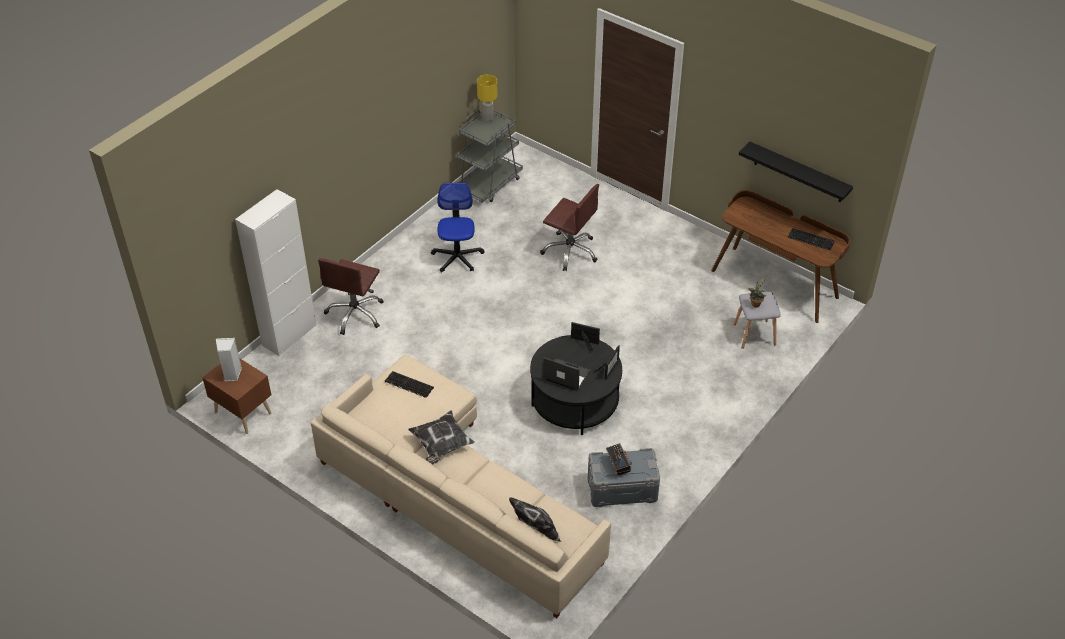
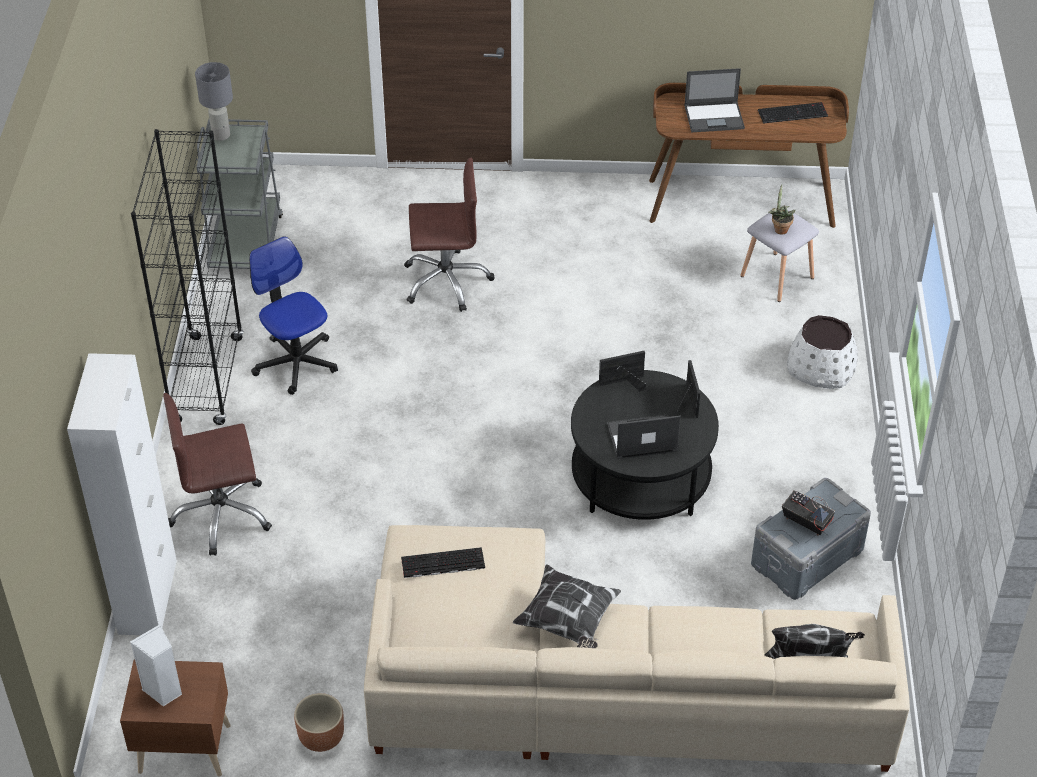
camera: 35 degrees left, 0 degrees up
brown office chair [318,258,384,335] -> brown office chair turned 90 degrees clockwise [163,393,272,556]
yellow table lamp [477,74,498,122] -> grey table lamp [195,62,233,141]
black shelf [739,142,853,202] -> none
none -> black bookcase [131,129,244,425]
none -> brown planter [294,693,344,752]
none -> laptop [684,68,745,132]
none -> white planter [787,315,857,389]

